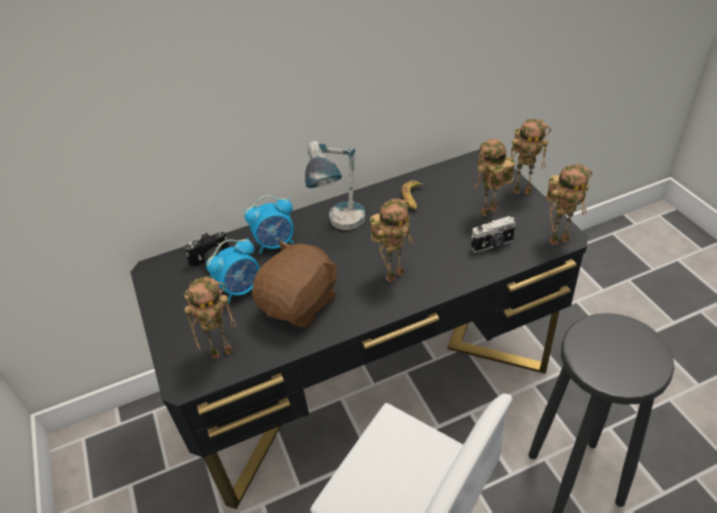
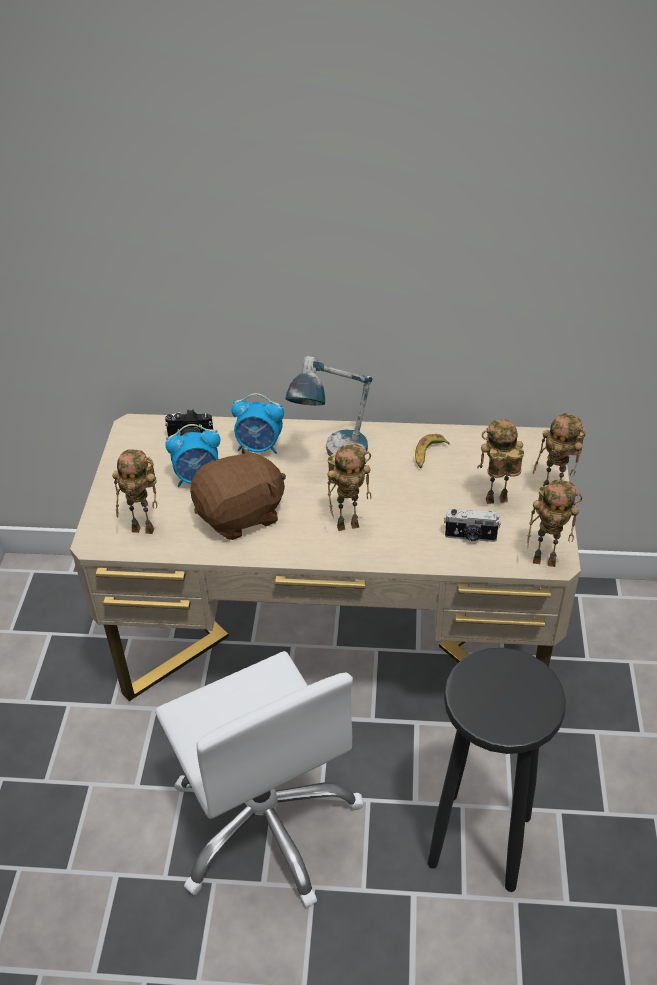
camera: 25 degrees right, 0 degrees up
black desk [131,150,588,509] -> beige desk [70,414,581,701]

